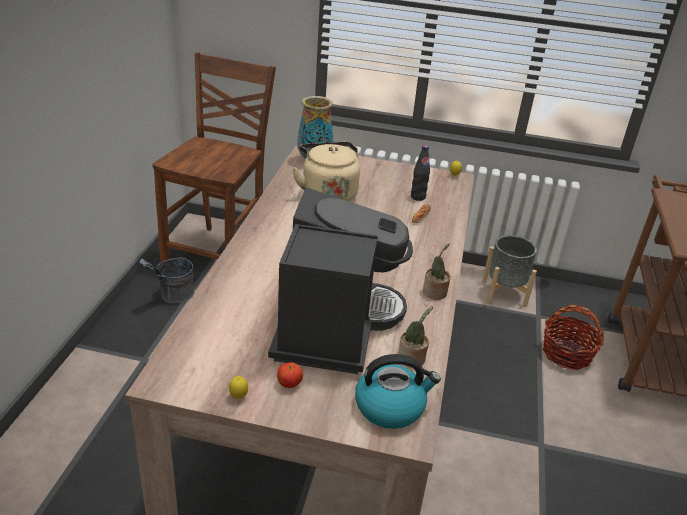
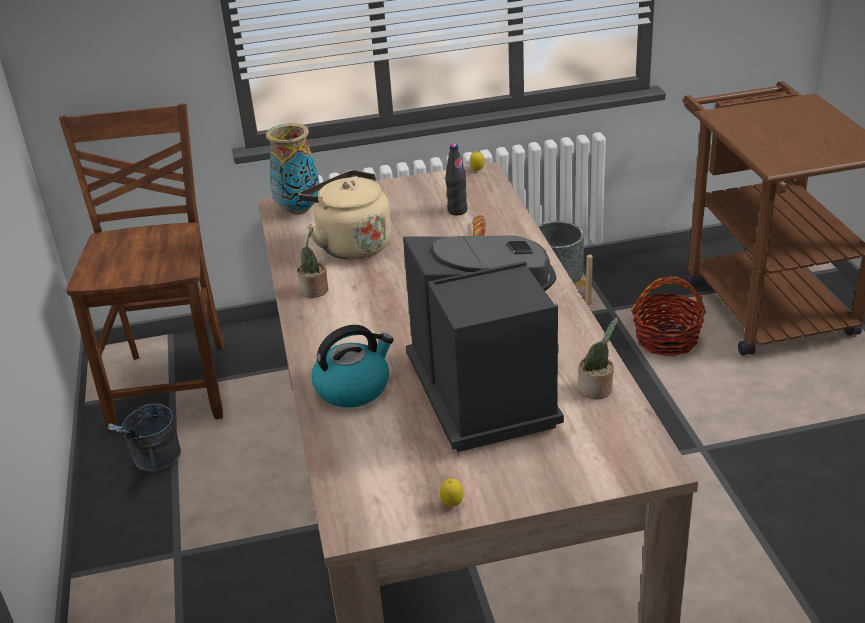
camera: 20 degrees left, 0 degrees up
apple [277,362,303,388] -> none
kettle [355,354,441,429] -> kettle moved to [312,325,394,408]
potted plant [423,243,451,300] -> potted plant moved to [297,227,328,298]

